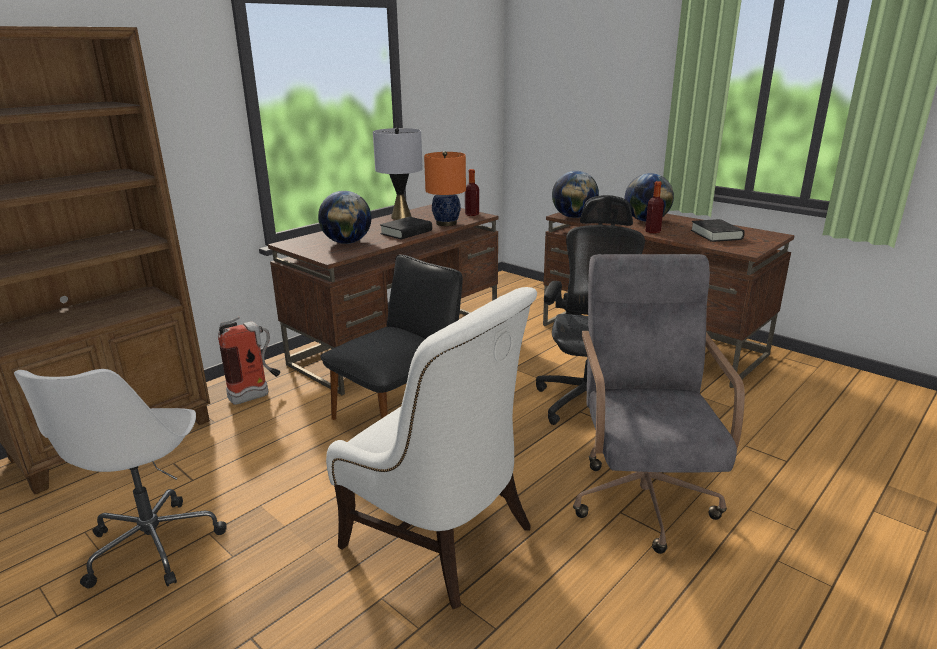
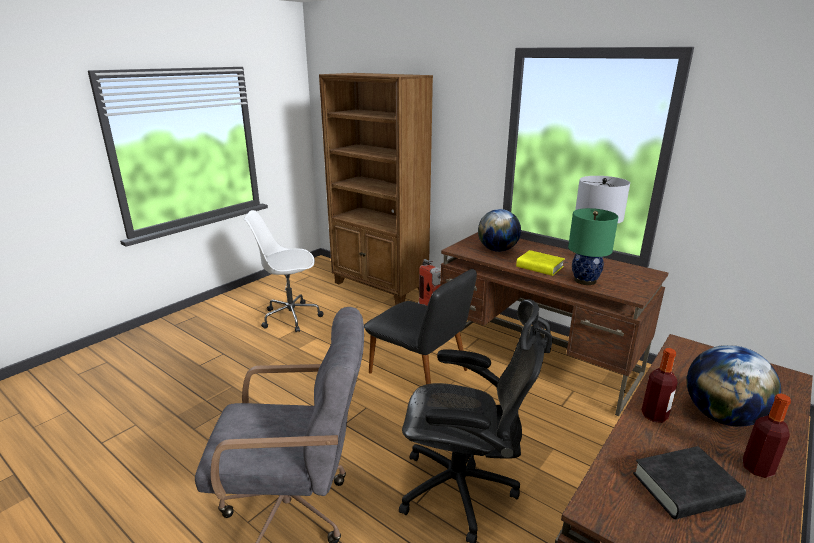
camera: 85 degrees right, 0 degrees up
white chair [326,287,537,609] -> none
black book [380,217,432,240] -> yellow book [516,250,565,276]
orange table lamp [424,151,466,226] -> green table lamp [568,208,618,285]
bottle [465,169,479,216] -> bottle moved to [743,393,791,478]
globe [552,171,599,218] -> none

